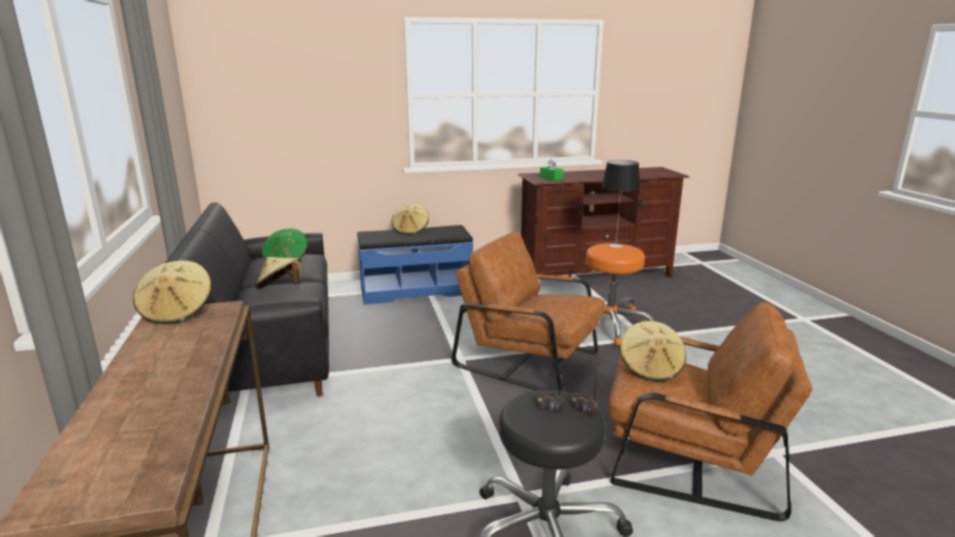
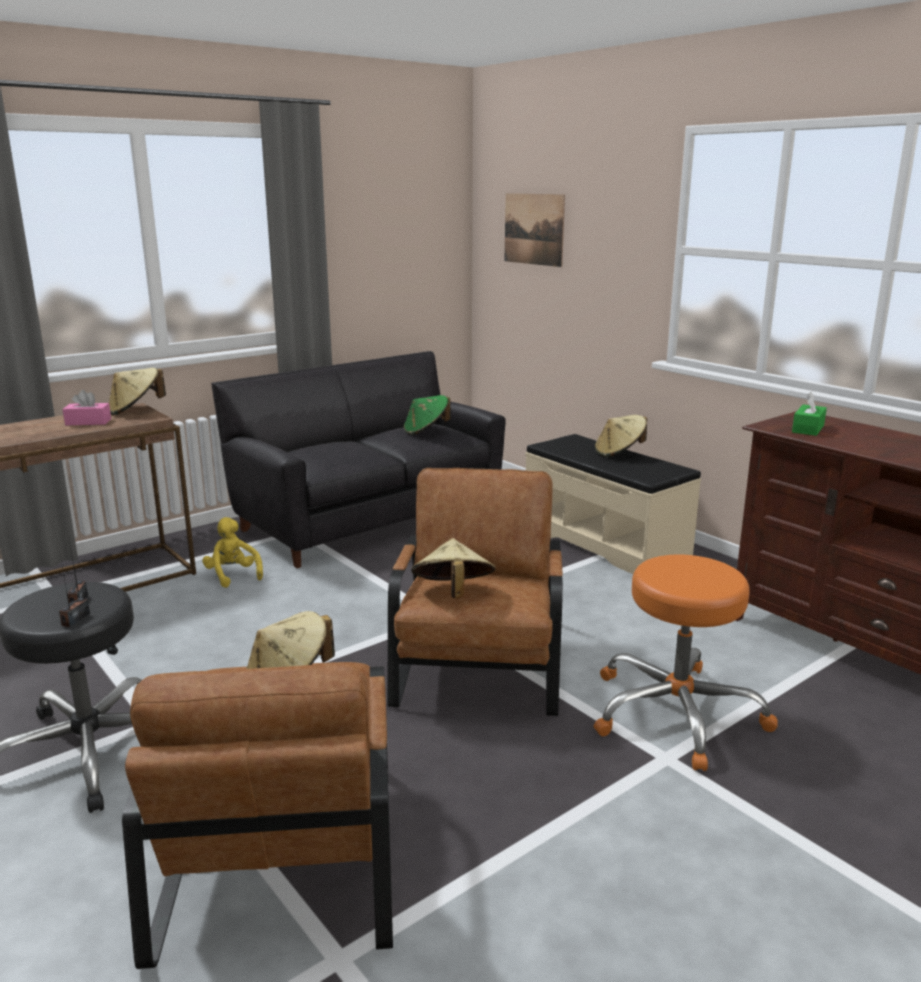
camera: 65 degrees right, 0 degrees up
beige hat [256,257,301,289] -> beige hat moved to [411,538,496,599]
blue bench [357,225,473,305] -> beige bench [525,434,701,574]
table lamp [602,160,640,248] -> none
none -> pink tissue box [63,390,111,425]
none -> yellow plush toy [202,517,263,588]
none -> picture [505,193,565,267]

